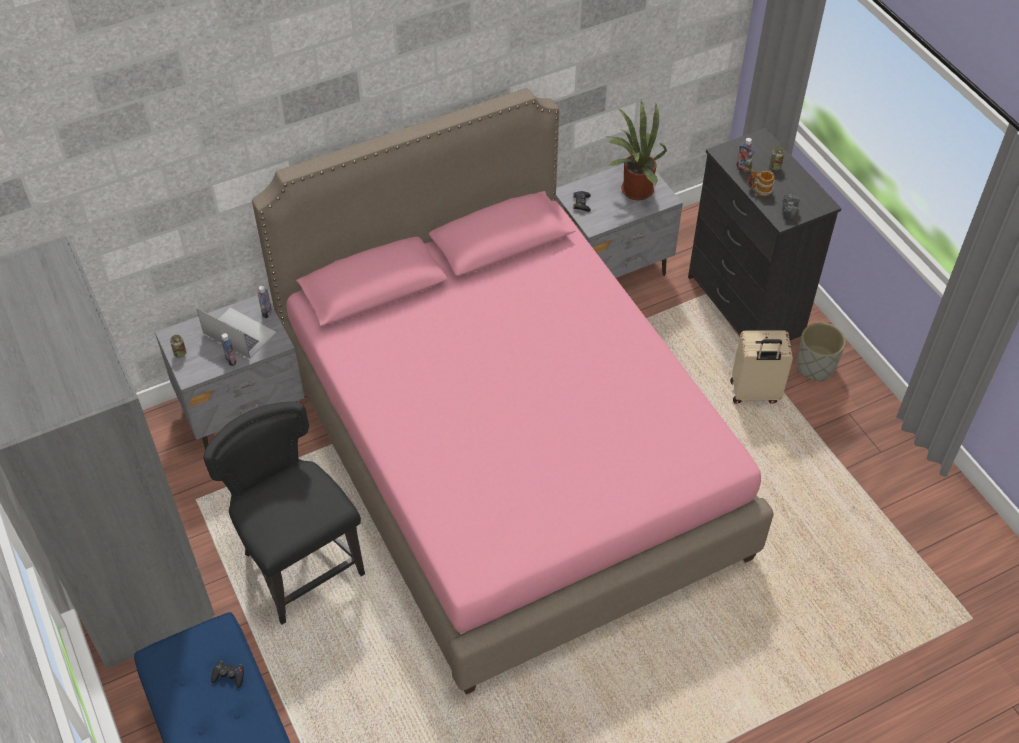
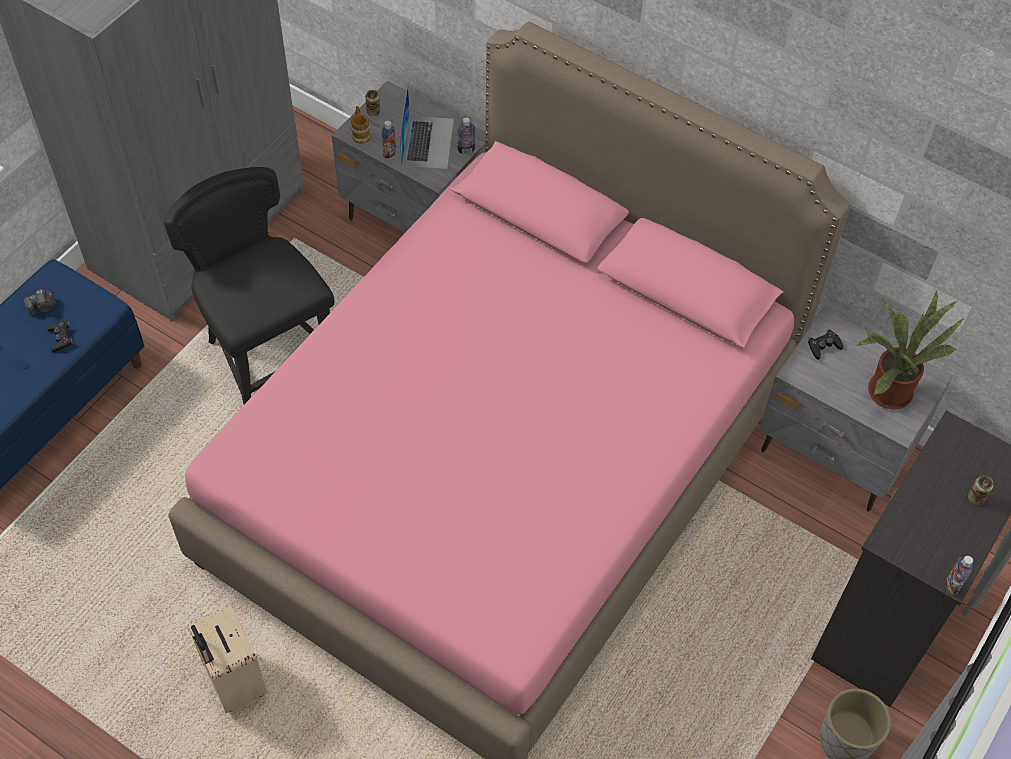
camera: 60 degrees right, 5 degrees up
black chair [203,401,365,625] -> black chair turned 60 degrees counterclockwise [164,167,334,404]
beige suitcase [730,331,793,403] -> beige suitcase moved to [187,604,267,713]
bottle [736,138,754,172] -> bottle moved to [946,556,973,595]
mug [748,170,775,197] -> mug moved to [351,106,371,144]
camera [782,194,800,220] -> camera moved to [24,289,56,316]

